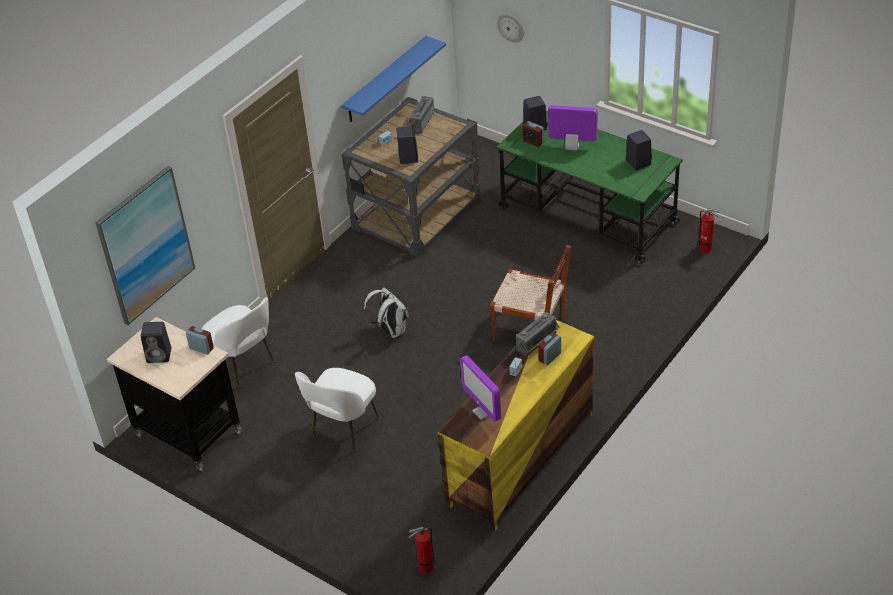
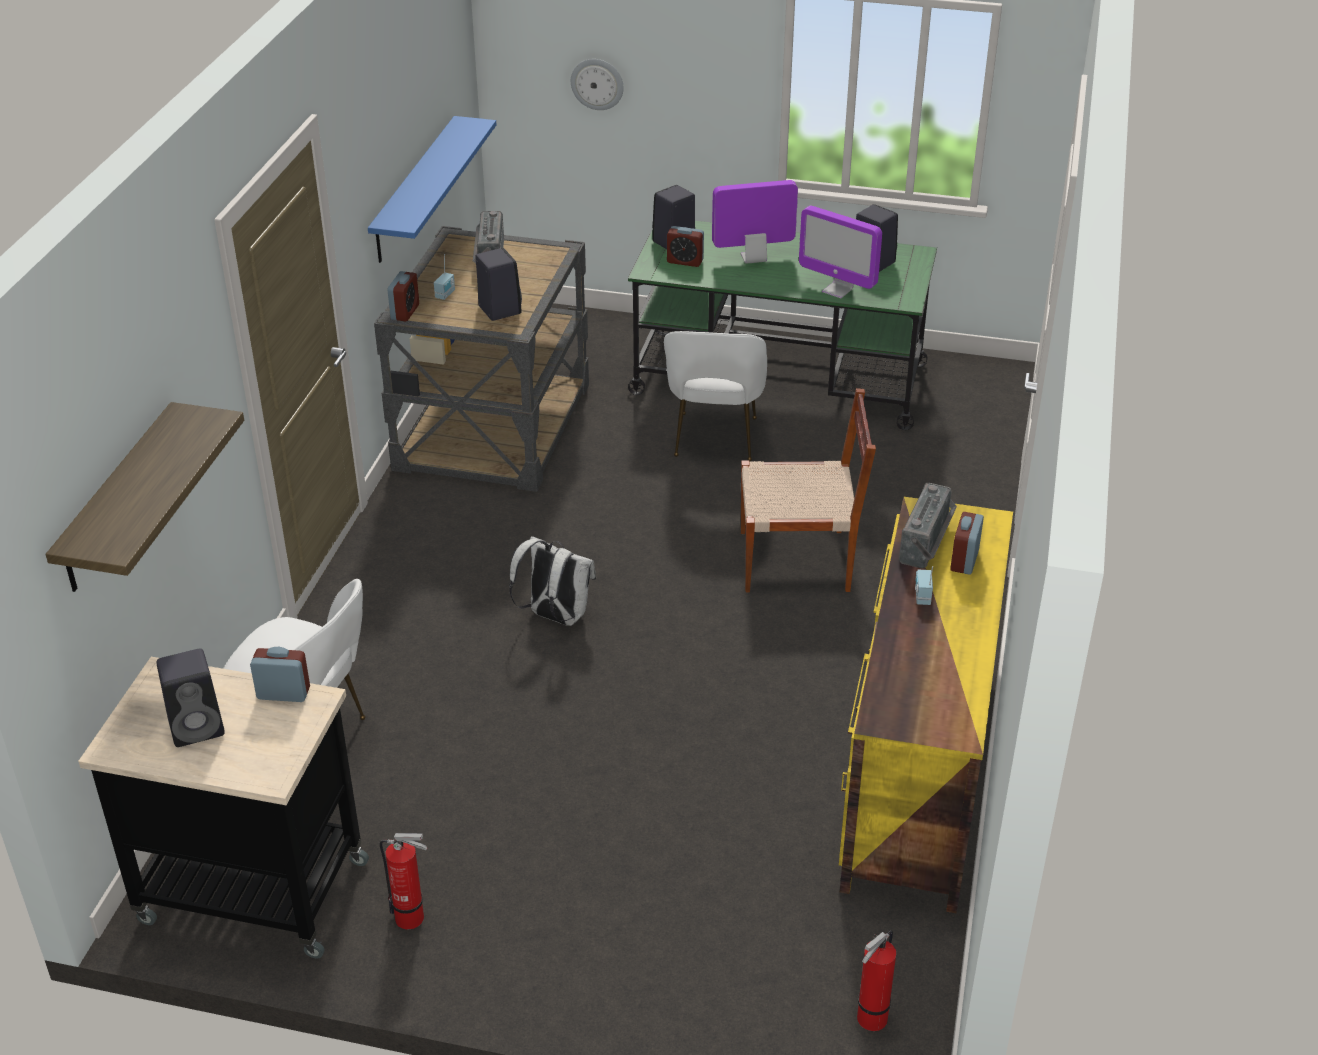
camera: 25 degrees left, 5 degrees down
picture [95,166,195,325] -> shelf [46,402,244,592]
white chair [295,368,380,453] -> white chair moved to [664,331,767,461]
monitor [460,355,501,422] -> monitor moved to [799,206,882,298]
fire extinguisher [698,209,719,253] -> fire extinguisher moved to [380,833,427,929]
none -> alarm clock [388,271,419,321]

